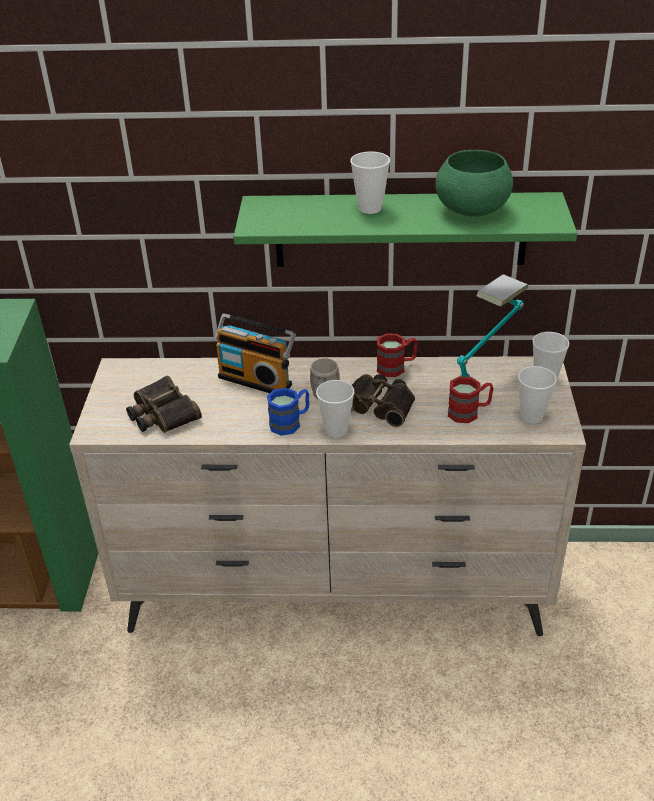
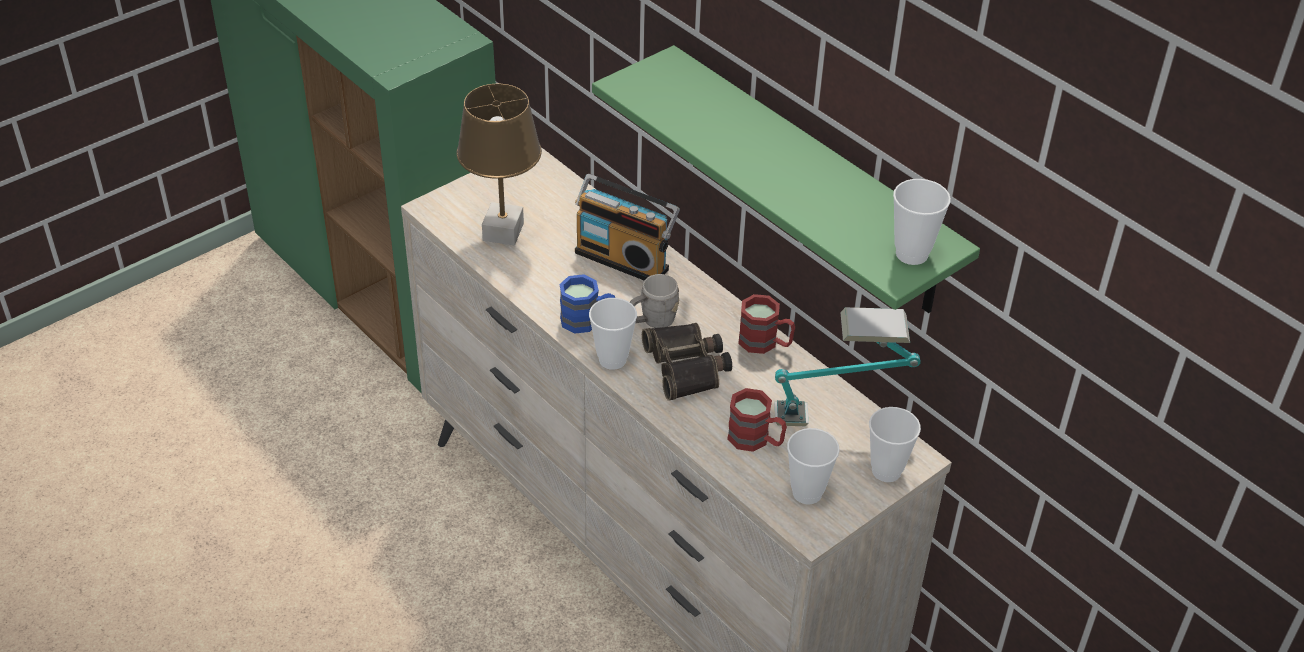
camera: 45 degrees right, 5 degrees up
binoculars [126,375,202,433] -> brown table lamp [457,84,542,245]
radio [215,313,296,393] -> radio turned 45 degrees counterclockwise [575,174,680,281]
cup [350,151,390,214] -> cup moved to [893,179,951,265]
green bowl [435,150,513,217] -> none

